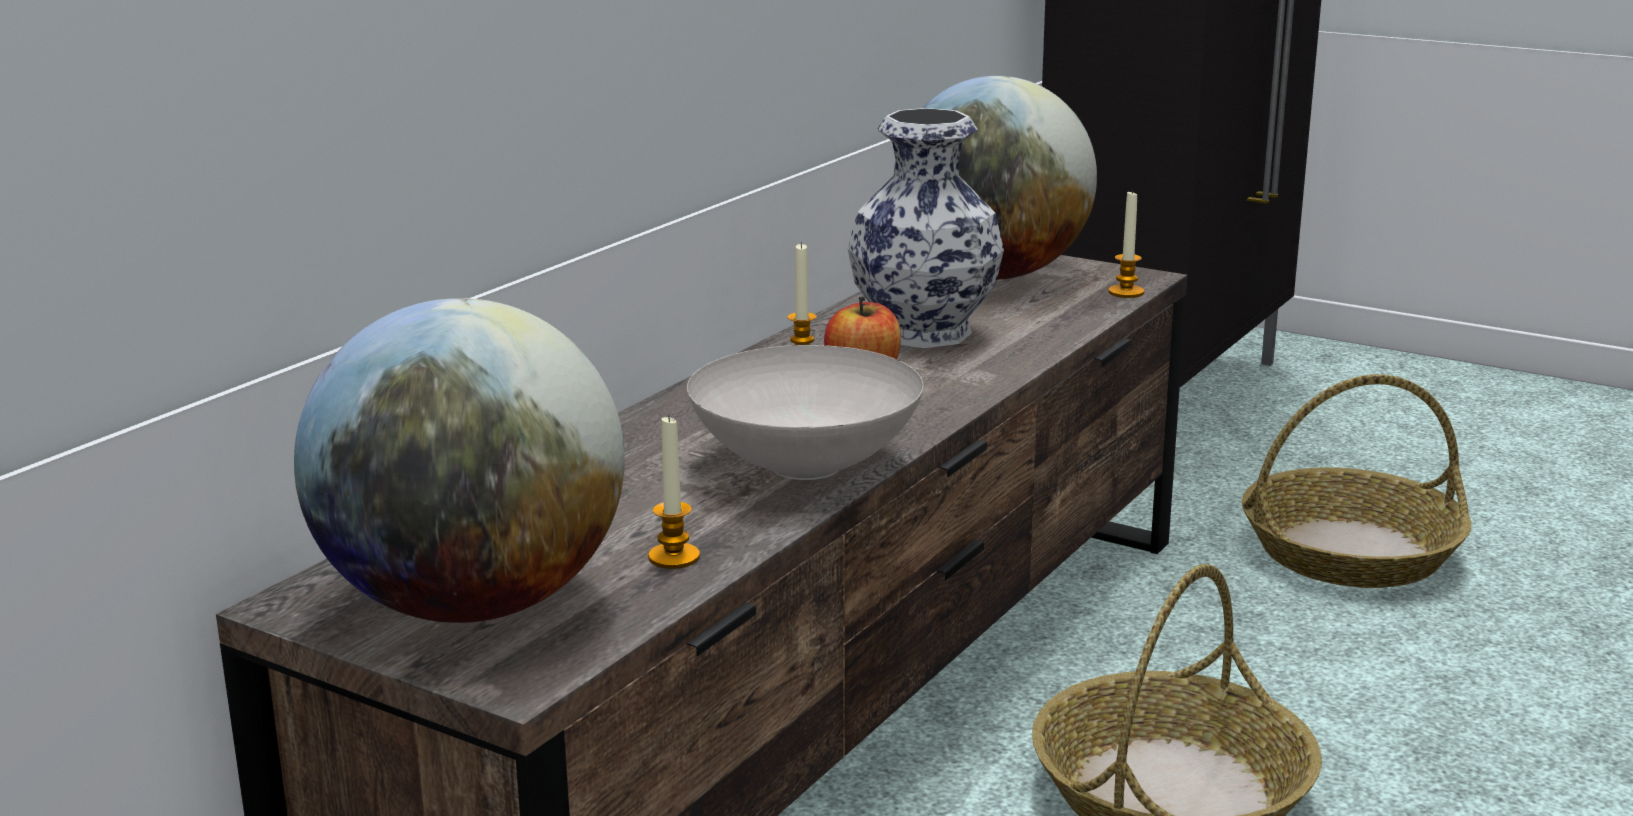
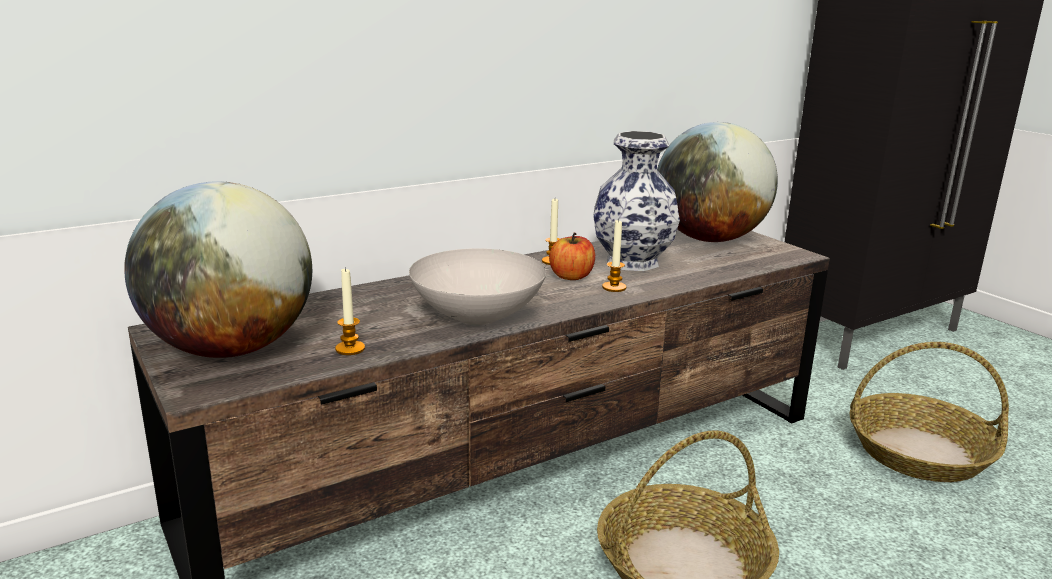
camera: 25 degrees right, 0 degrees up
candle [1108,189,1144,298] -> candle moved to [602,220,626,292]

